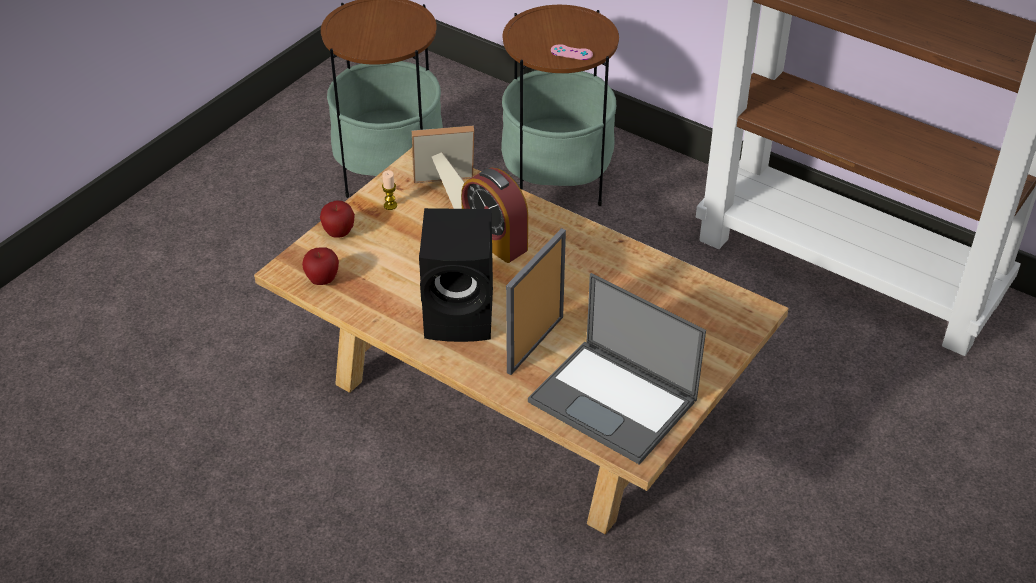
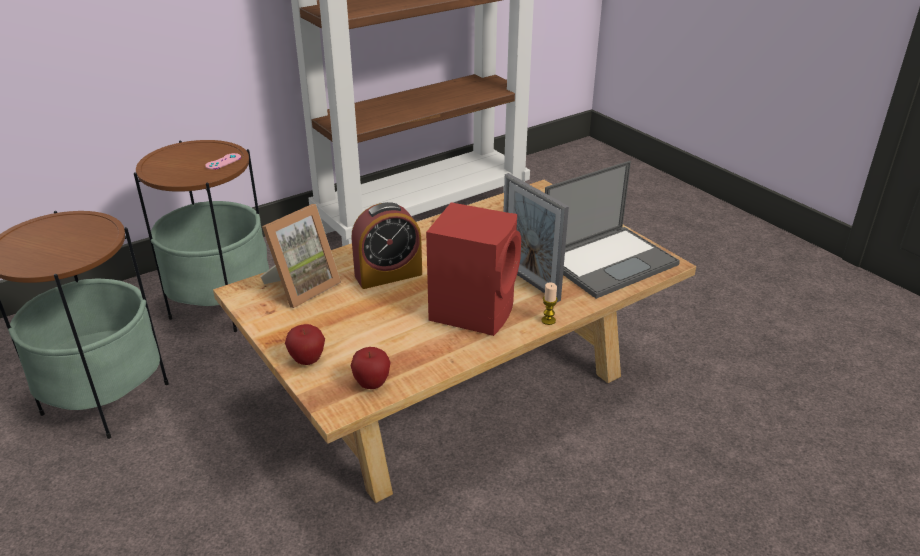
camera: 70 degrees left, 10 degrees down
candle [382,170,397,210] -> candle moved to [541,282,558,325]
picture frame [412,125,474,209] -> picture frame turned 150 degrees counterclockwise [260,204,341,308]
black speaker [419,208,493,342] -> red speaker [426,202,521,336]

